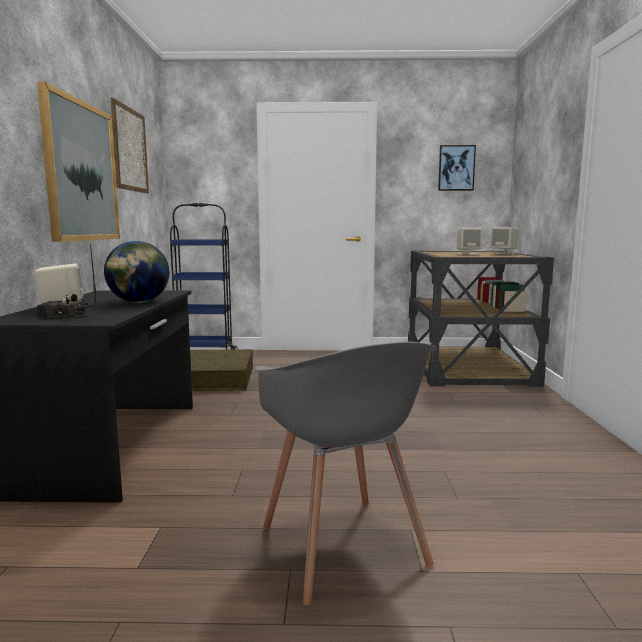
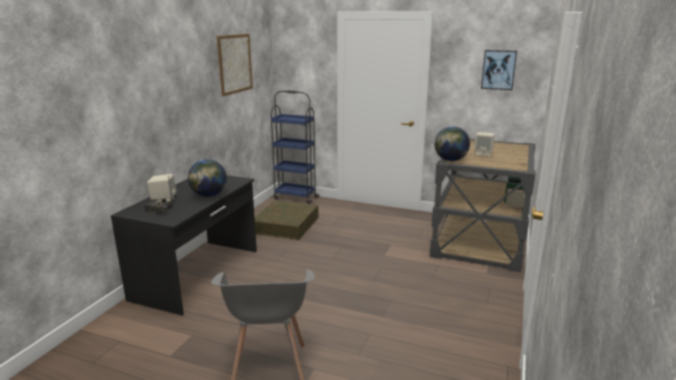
camera: 20 degrees right, 10 degrees up
picture [37,82,120,242] -> none
beige speaker [490,227,519,254] -> none
none -> globe [434,126,470,161]

